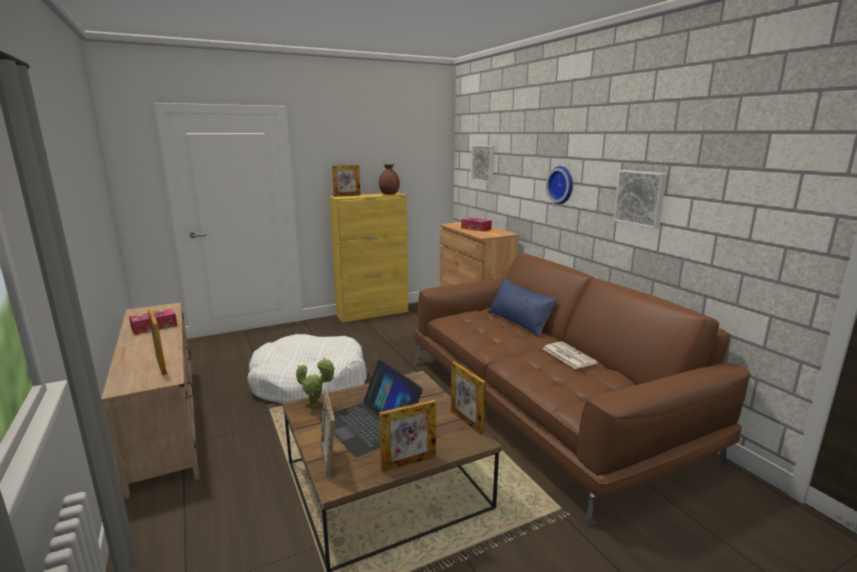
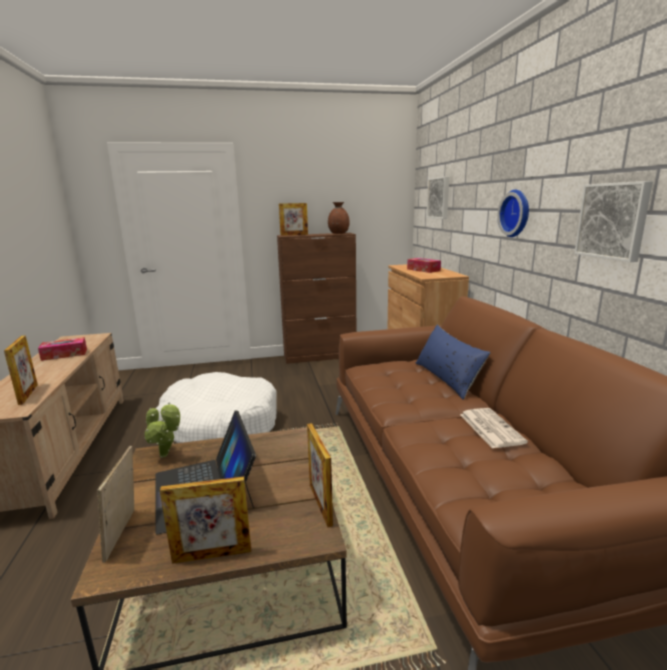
camera: 15 degrees right, 0 degrees up
yellow cabinet [329,193,408,323] -> brown cabinet [277,233,356,364]

